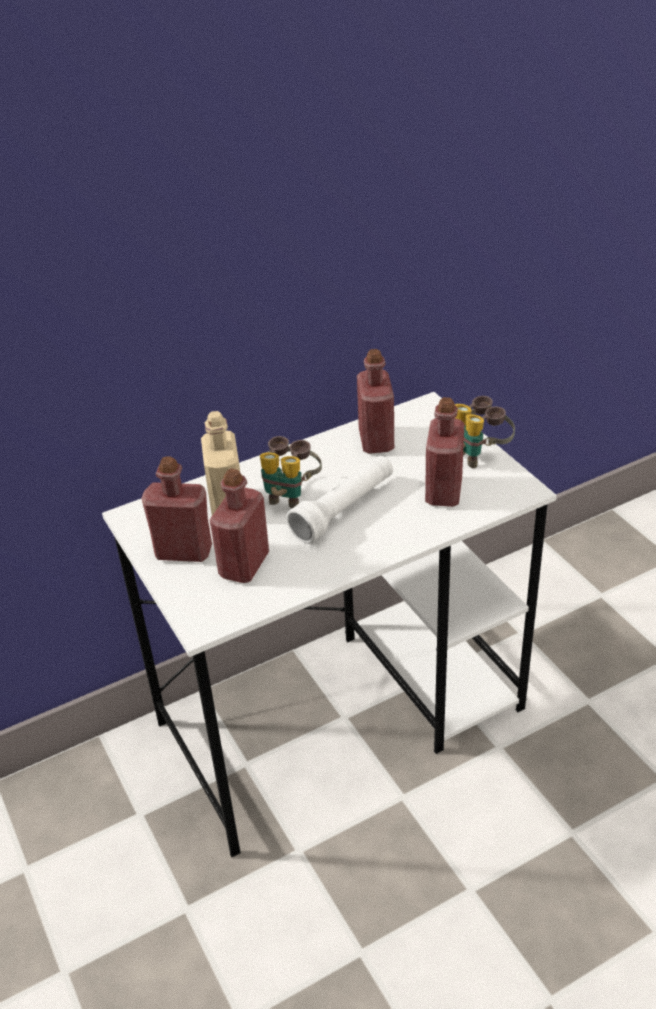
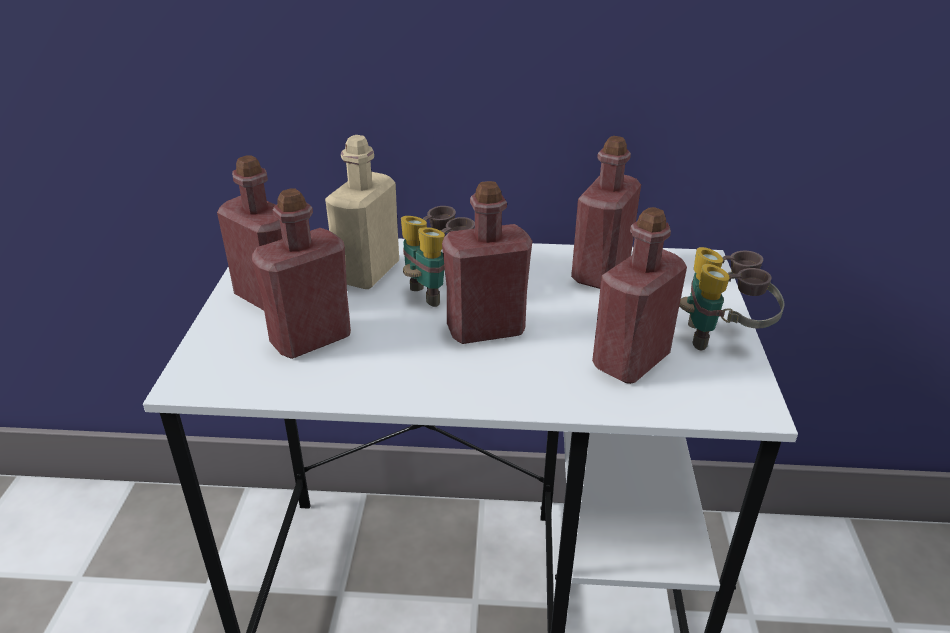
camera: 30 degrees right, 5 degrees down
white flashlight [286,456,393,544] -> red bottle [442,181,532,344]

